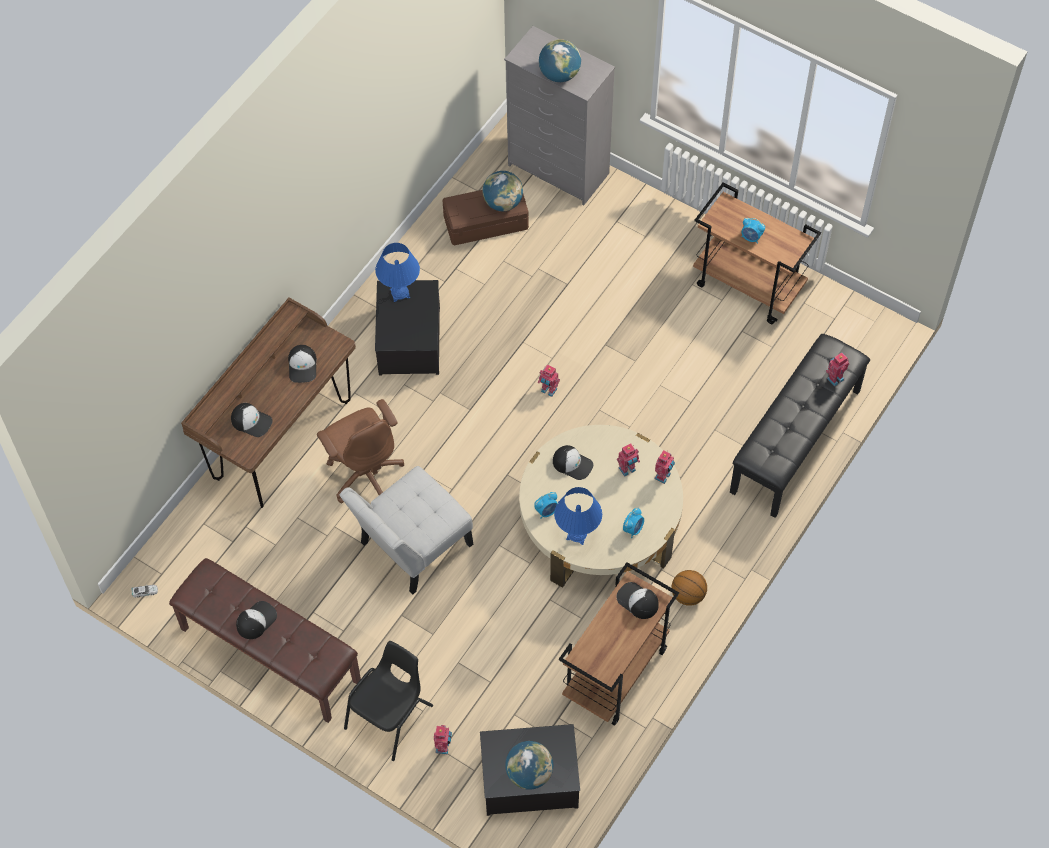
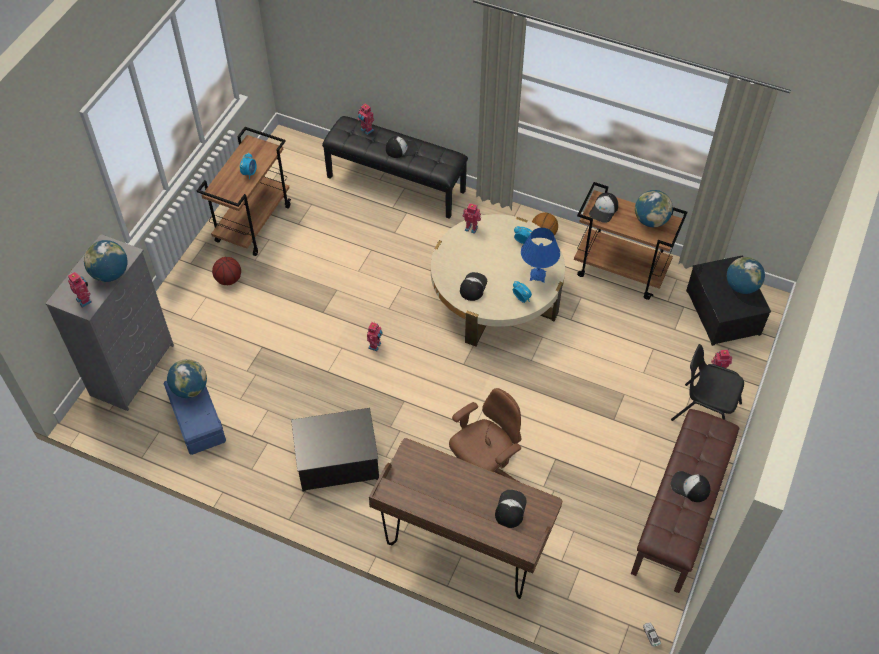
camera: 100 degrees left, 5 degrees down
cap [288,345,317,383] -> cap moved to [386,136,418,158]
white chair [340,466,473,595] -> none
blue table lamp [375,243,420,302] -> none
brown storage box [442,190,529,246] -> blue storage box [163,381,226,455]
toy robot [617,443,640,477] -> toy robot moved to [68,272,92,308]
none -> basketball [212,257,241,285]
none -> globe [635,190,673,227]

